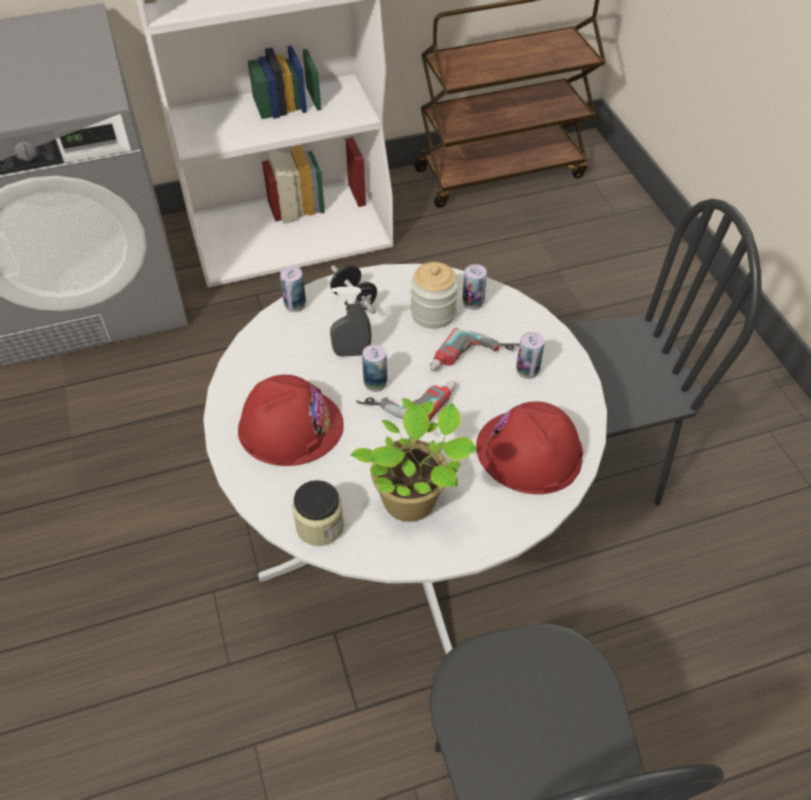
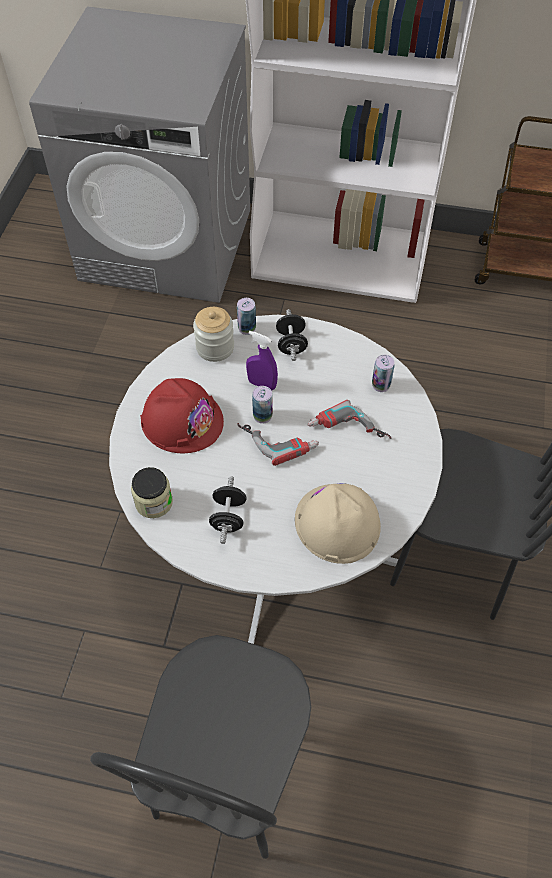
camera: 30 degrees right, 5 degrees up
grey spray bottle [330,286,371,357] -> purple spray bottle [246,331,278,391]
potted plant [350,398,477,522] -> black dumbbell [209,476,247,544]
jar [411,262,458,329] -> jar moved to [193,307,234,362]
red hard hat [476,402,583,494] -> beige hard hat [295,483,381,564]
can [516,332,544,379] -> none

